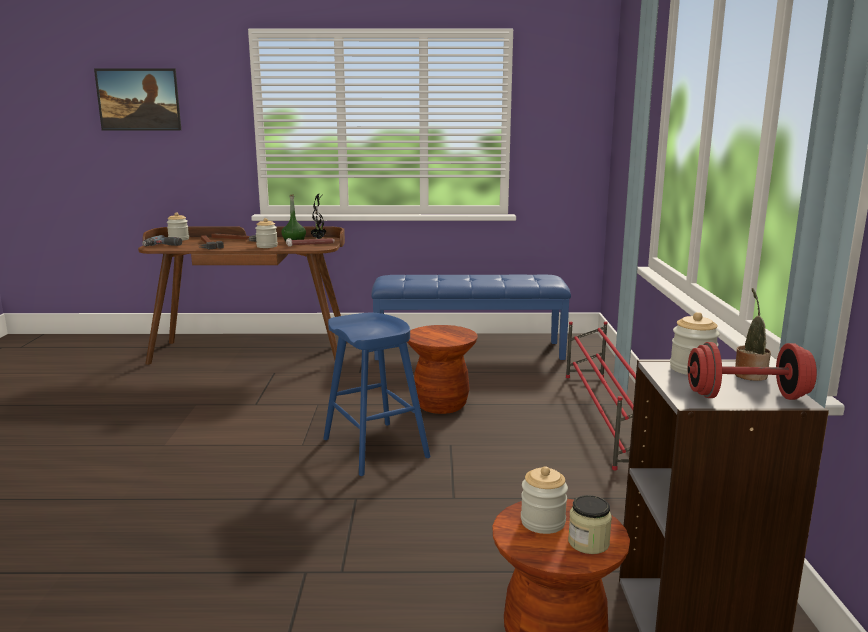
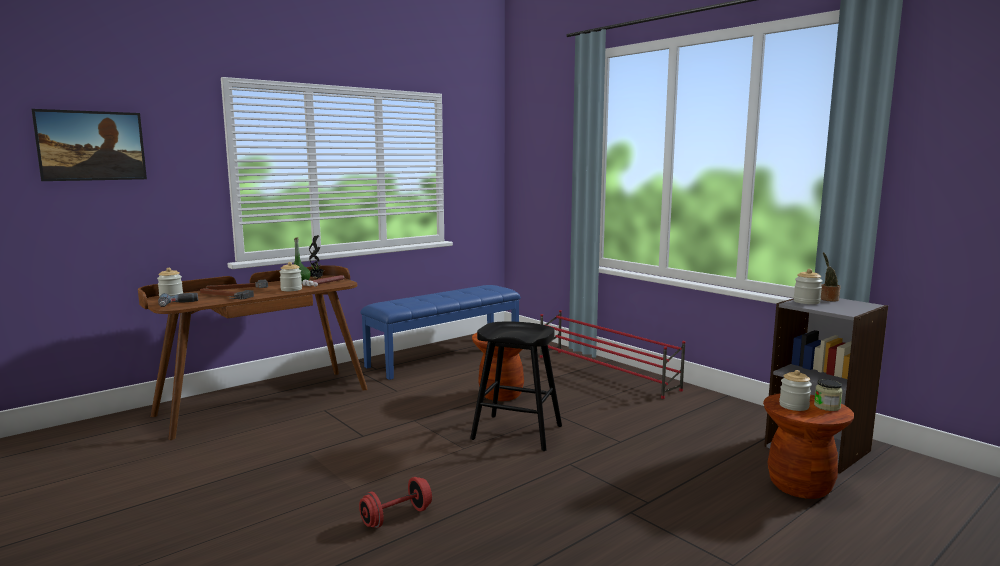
camera: 40 degrees left, 5 degrees down
blue stool [323,313,430,476] -> black stool [470,322,562,451]
red dumbbell [688,342,817,400] -> red dumbbell moved to [359,477,432,528]

